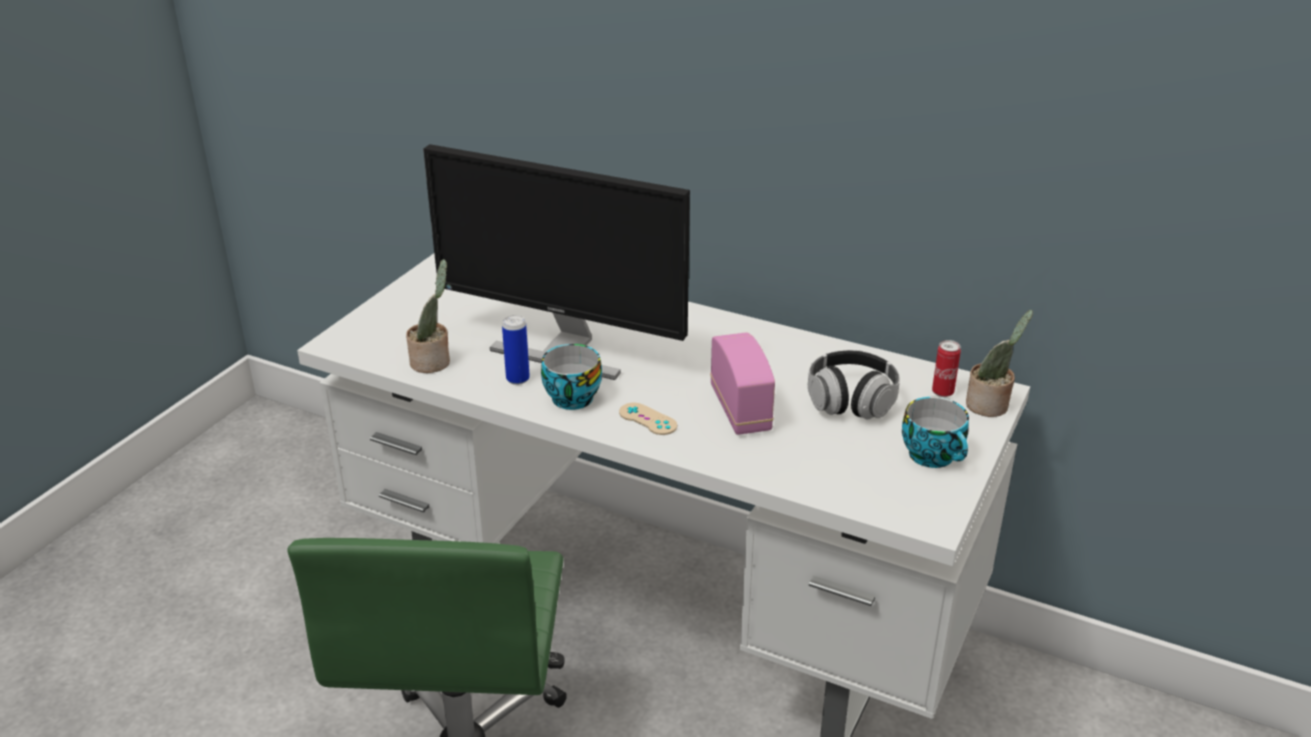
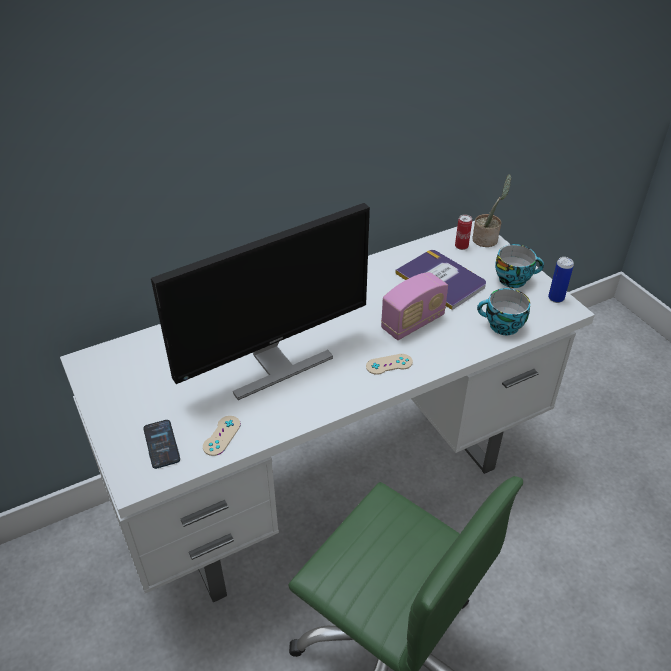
camera: 55 degrees left, 10 degrees up
potted plant [406,259,450,373] -> beige game controller [203,416,241,456]
can [502,315,530,385] -> can moved to [548,257,574,303]
cup [541,344,602,410] -> cup moved to [477,288,530,335]
radio [710,333,775,435] -> radio turned 120 degrees clockwise [381,272,448,340]
headphones [808,350,900,419] -> book [395,250,486,310]
none -> phone [143,420,180,469]

